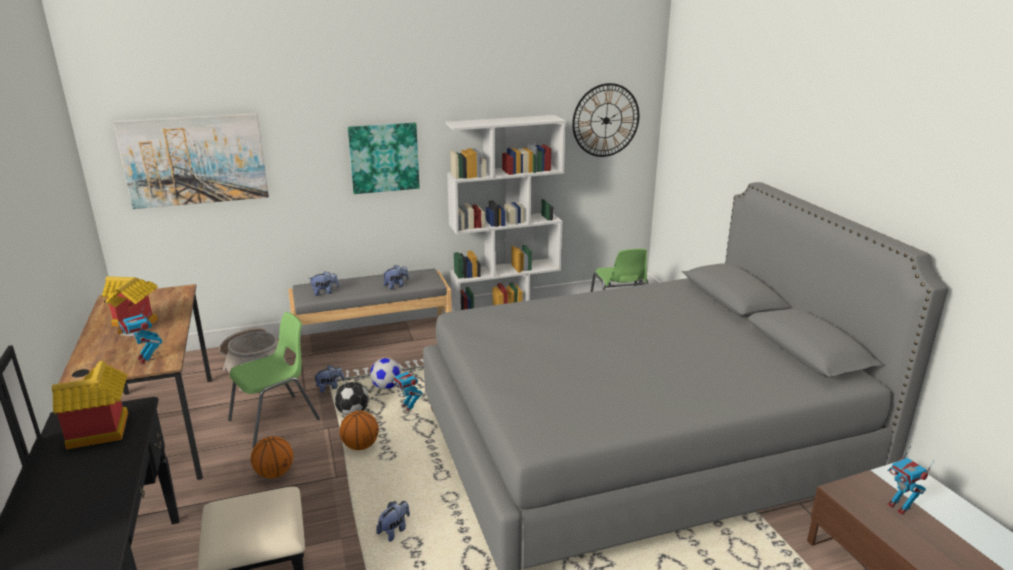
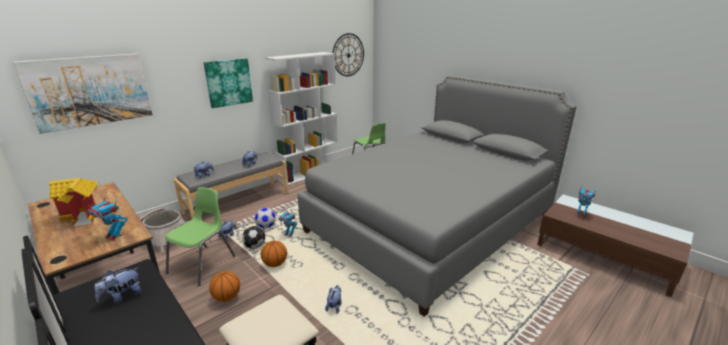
camera: 25 degrees left, 0 degrees up
toy house [52,361,128,449] -> plush toy [94,268,142,303]

